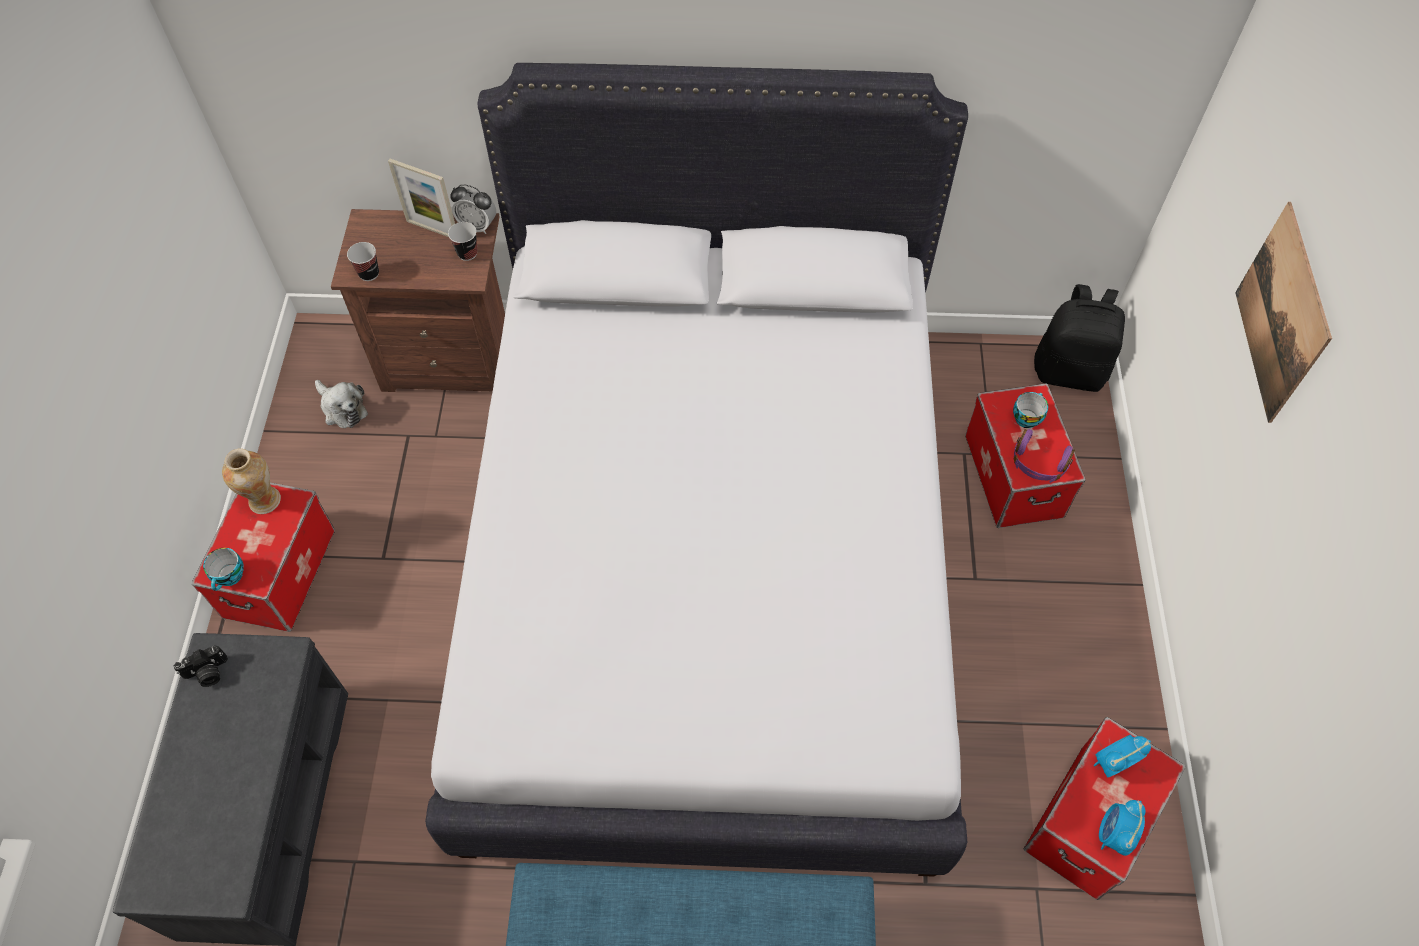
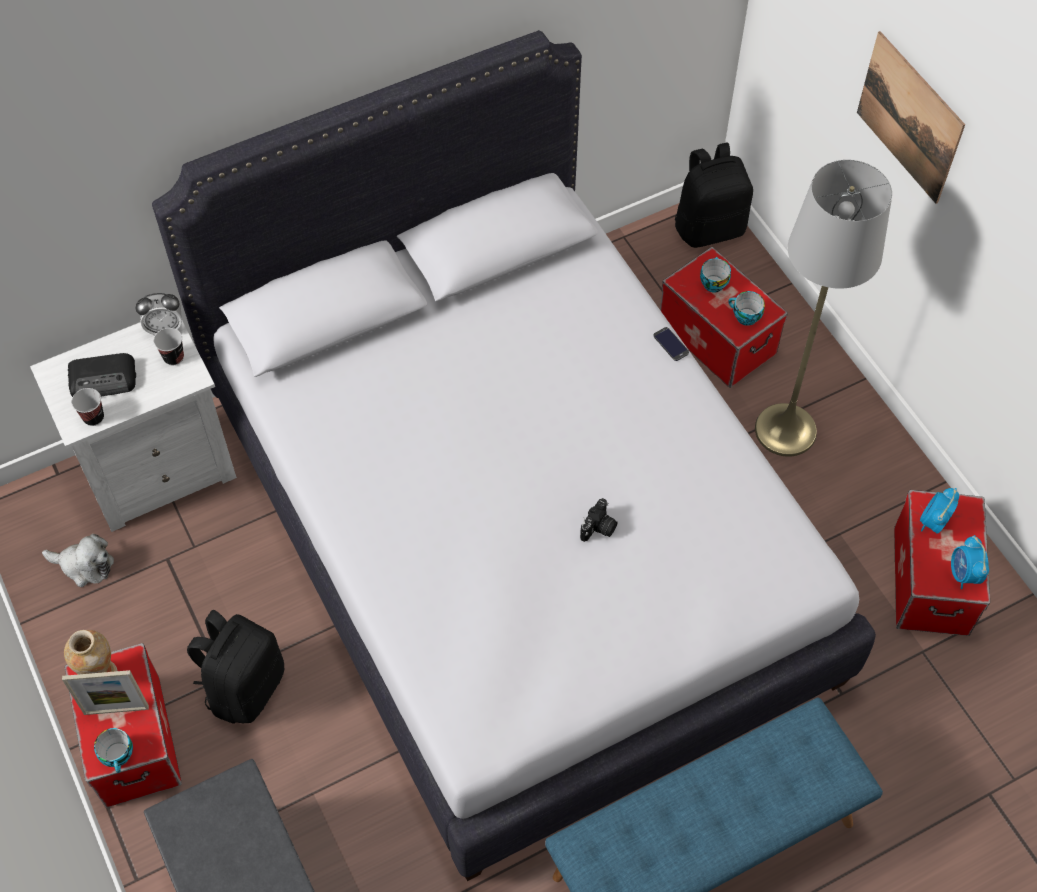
camera: 30 degrees left, 0 degrees up
camera [174,645,228,687] -> camera moved to [580,498,618,542]
brown nightstand [331,209,505,392] -> white nightstand [30,321,237,532]
picture frame [388,159,455,237] -> picture frame moved to [62,670,149,715]
purple headphones [1014,429,1075,483] -> cup [728,291,765,326]
none -> radio [68,353,136,397]
none -> black backpack [187,610,284,723]
none -> phone [653,327,689,361]
none -> grey floor lamp [755,160,892,457]

